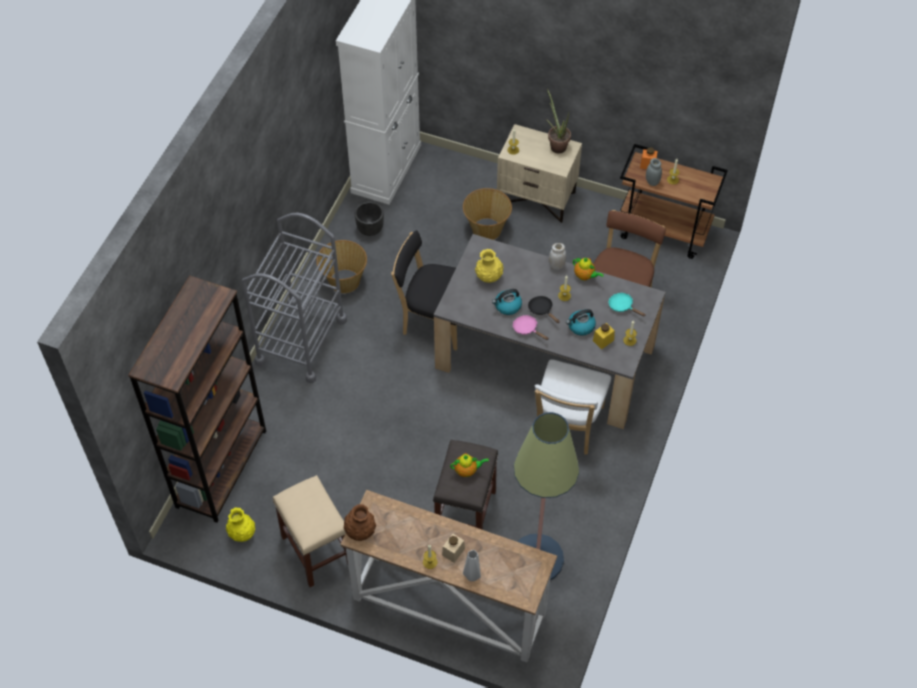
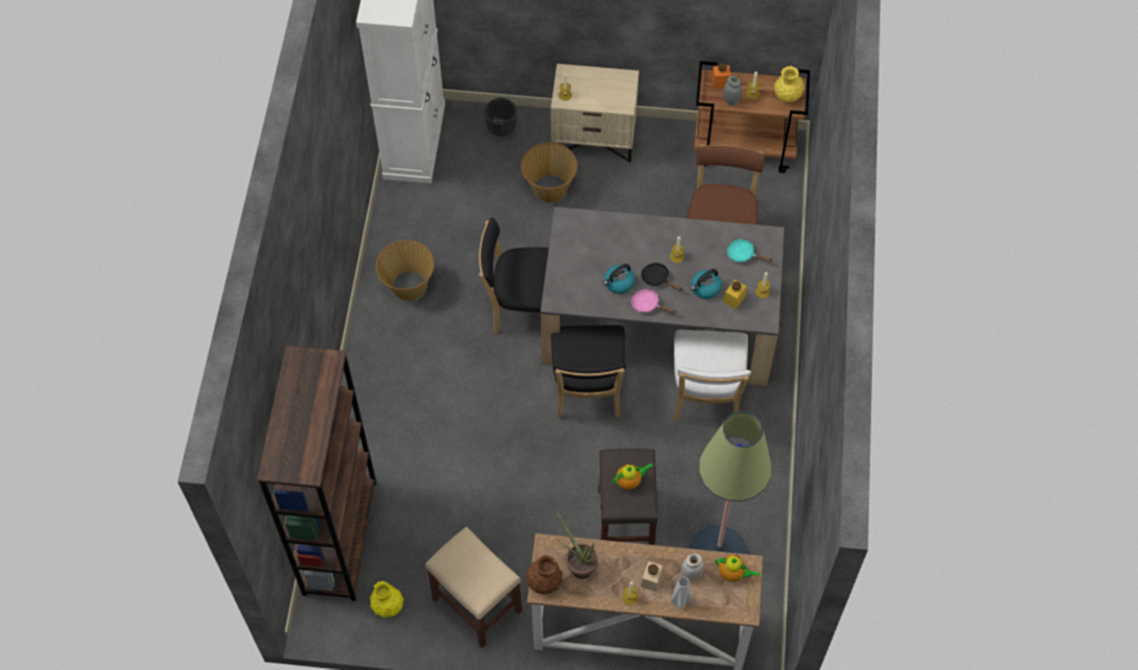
camera: 15 degrees left, 5 degrees up
grey cart [242,213,347,383] -> none
black planter [355,202,384,236] -> black planter moved to [484,98,517,136]
yellow vase [475,249,504,283] -> yellow vase moved to [774,66,805,103]
potted plant [546,88,571,154] -> potted plant moved to [554,510,598,579]
white jar [549,243,566,270] -> white jar moved to [681,553,704,581]
teapot [573,257,604,281] -> teapot moved to [715,555,760,582]
none -> black chair [551,325,627,418]

